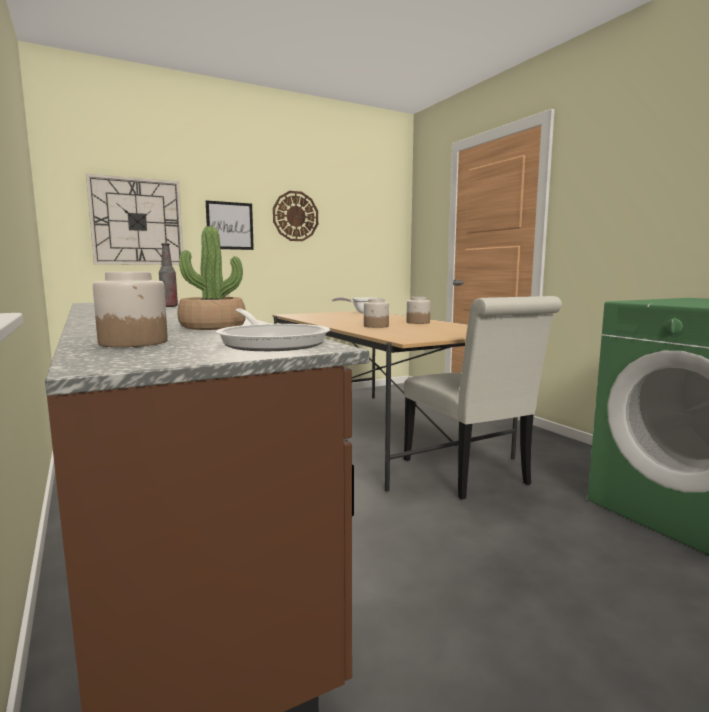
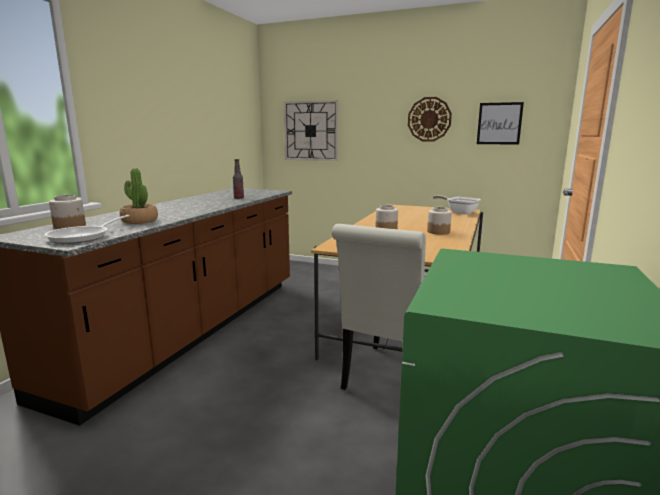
camera: 50 degrees right, 5 degrees up
picture [206,200,254,250] -> picture moved to [477,102,524,145]

